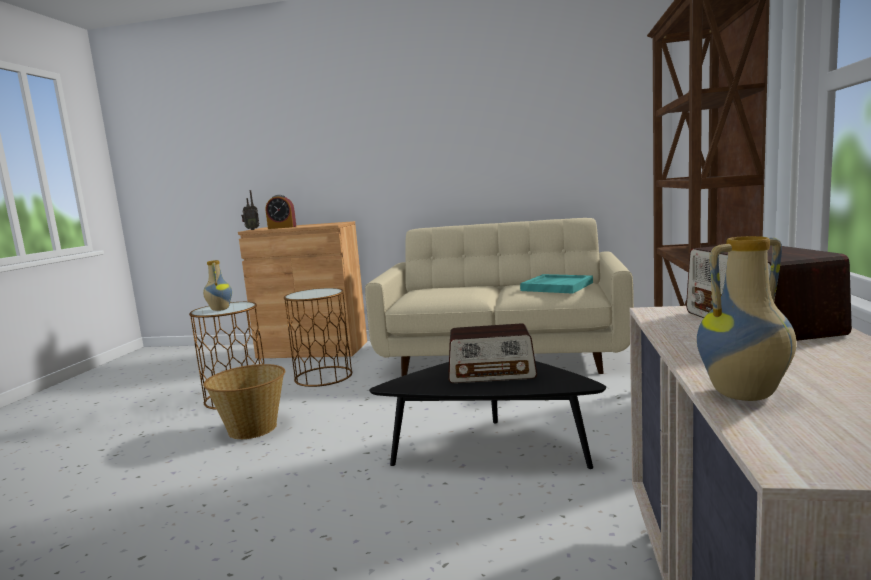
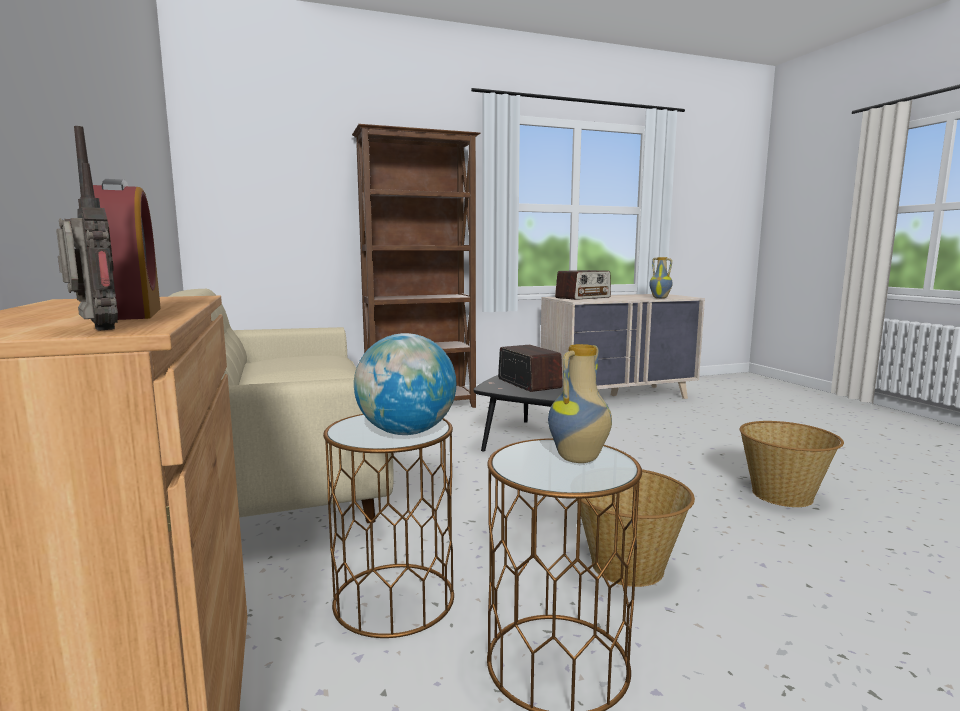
camera: 120 degrees left, 0 degrees up
turquoise tray [520,274,593,294] -> none
none -> globe [354,333,456,435]
none -> basket [739,421,844,507]

